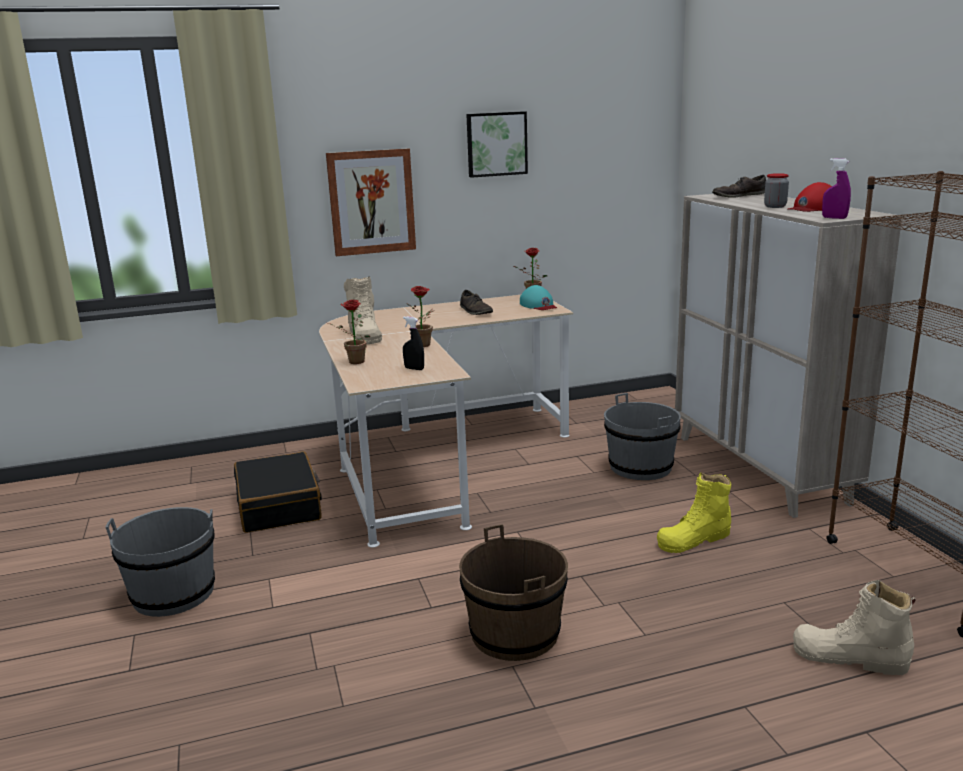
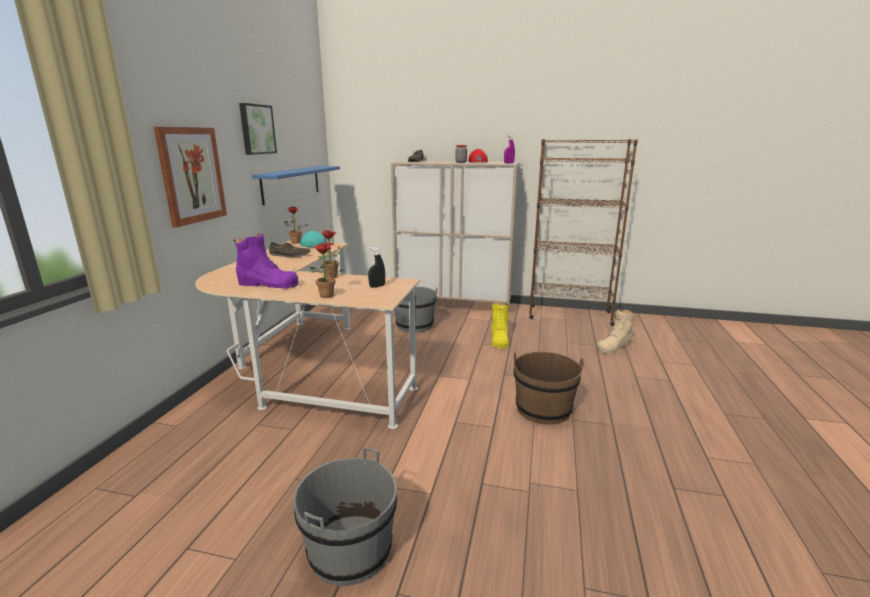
camera: 60 degrees left, 0 degrees up
black suitcase [234,452,322,533] -> none
beige boot [344,276,382,344] -> purple boot [234,233,298,289]
none -> blue shelf [252,166,340,205]

